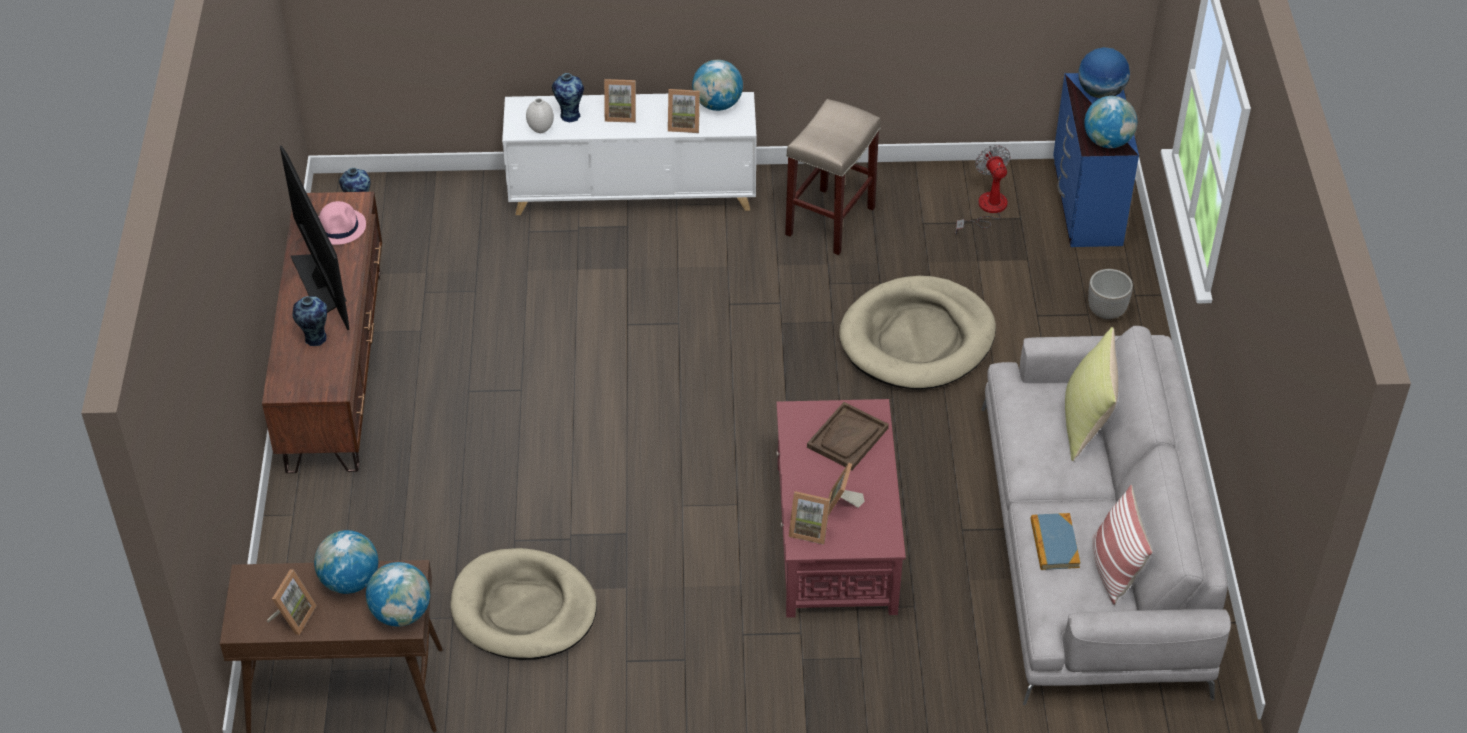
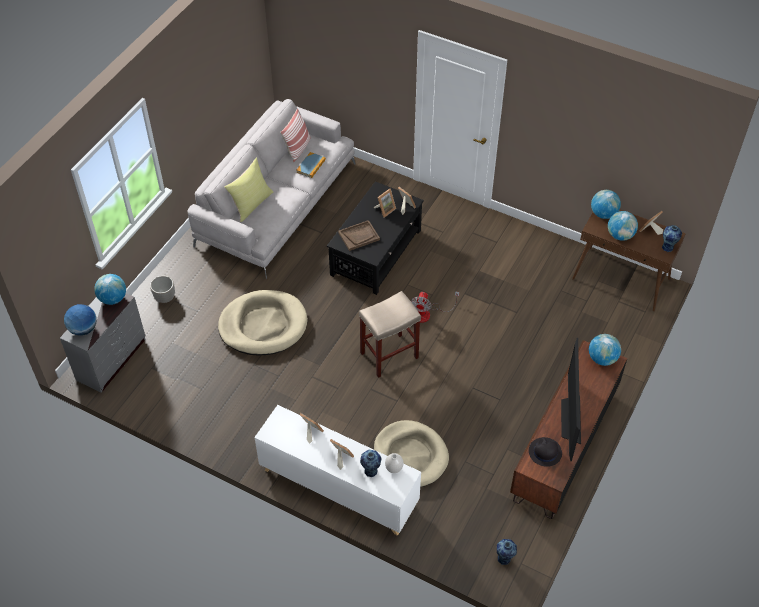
camera: 150 degrees left, 5 degrees up
vase [293,296,327,346] -> vase moved to [662,225,682,252]
pink hat [318,201,366,245] -> black hat [529,437,562,467]
beige dog bed [450,548,597,660] -> beige dog bed moved to [374,420,449,487]
globe [692,60,743,111] -> globe moved to [589,334,621,366]
red coffee table [776,399,906,618] -> black coffee table [327,181,424,295]
beige stool [785,99,881,255] -> beige stool moved to [359,291,421,378]
fan [956,145,1011,235] -> fan moved to [411,291,460,323]
blue dresser [1053,73,1139,247] -> grey dresser [60,293,145,393]

